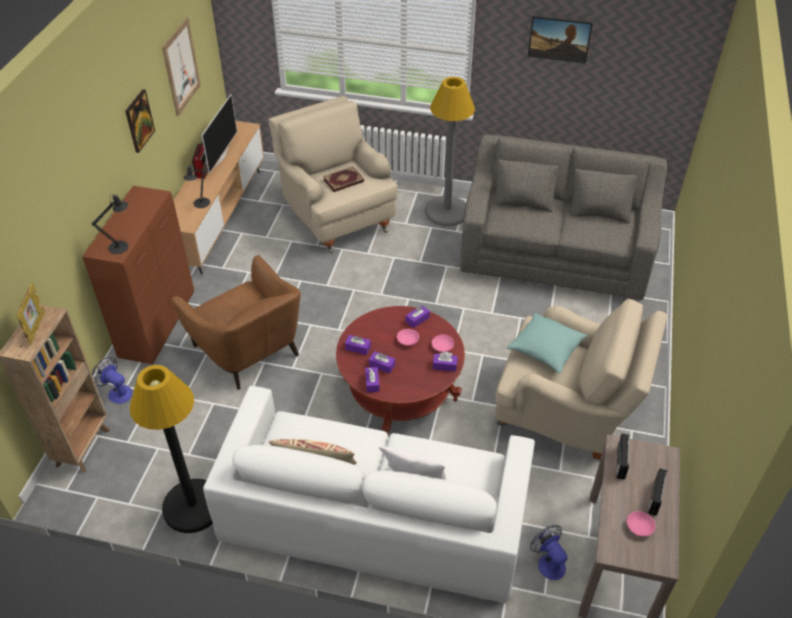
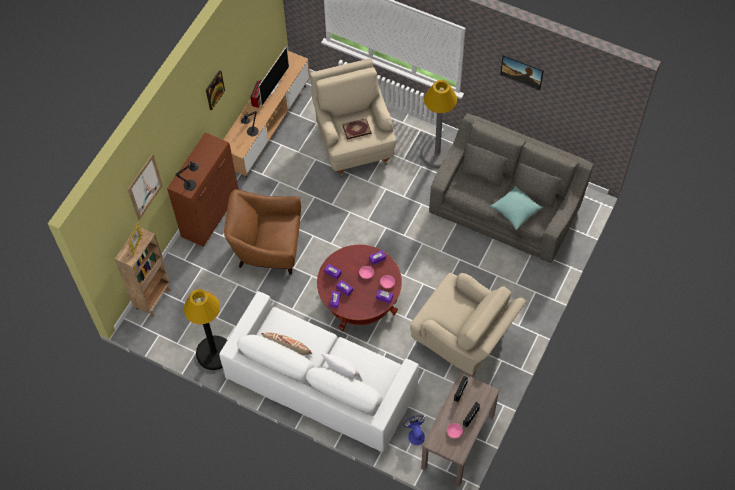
camera: 15 degrees right, 15 degrees up
fan [92,357,133,404] -> none
picture [162,18,201,116] -> picture moved to [127,154,163,220]
brown armchair [171,255,301,390] -> brown armchair turned 120 degrees clockwise [224,189,301,275]
turquoise pillow [507,313,588,374] -> turquoise pillow moved to [490,186,543,230]

